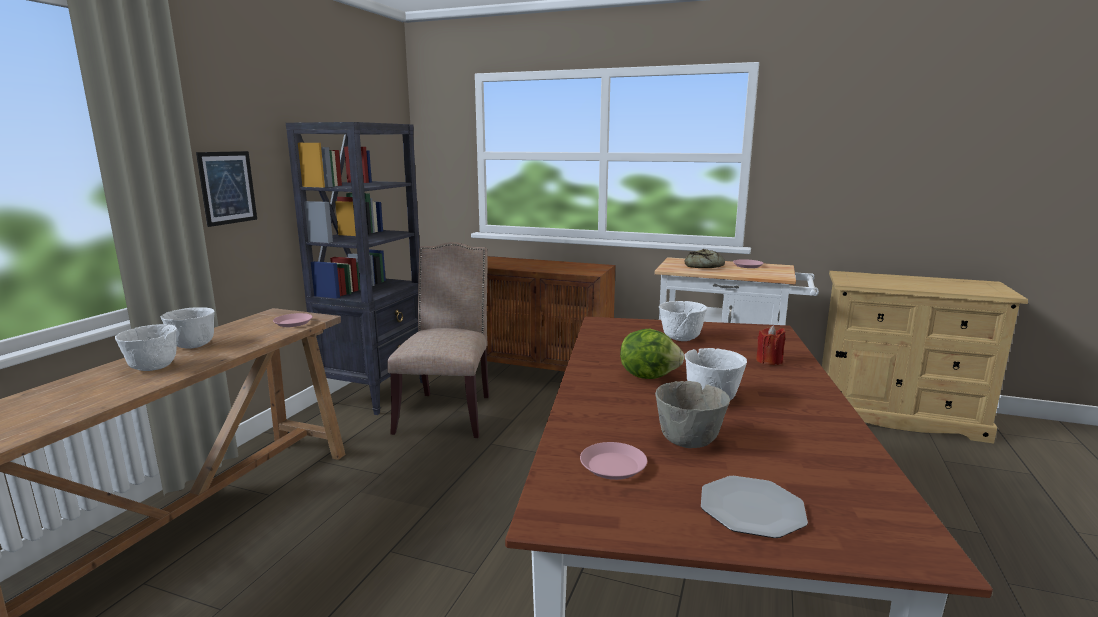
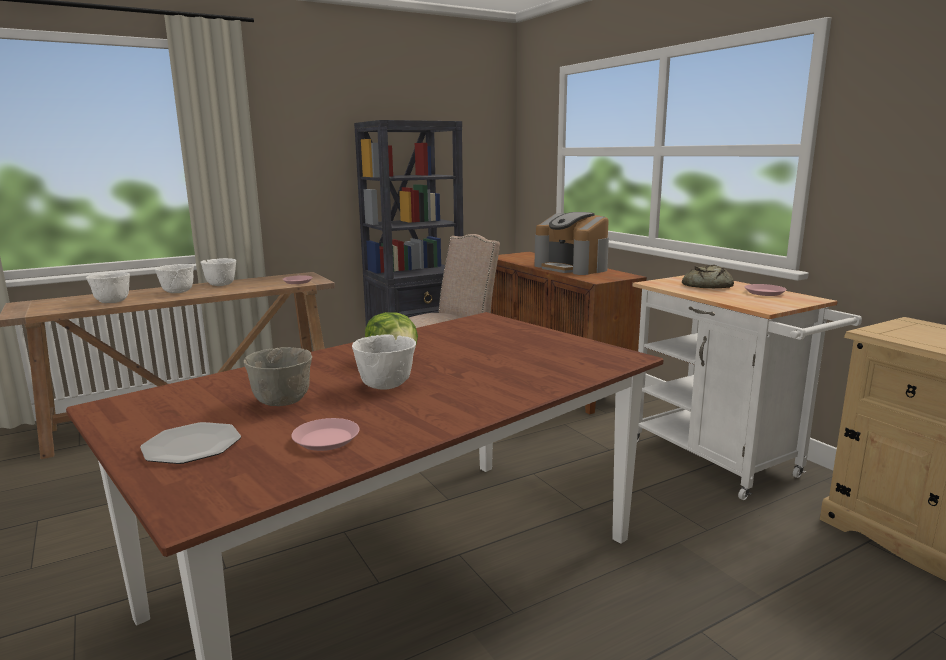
camera: 40 degrees right, 0 degrees up
picture [196,151,257,227] -> none
pink plate [580,442,647,480] -> pink plate moved to [291,418,360,451]
white bowl [659,301,707,341] -> white bowl moved to [86,272,130,303]
red candle [756,325,785,365] -> none
none -> coffee machine [535,212,609,275]

